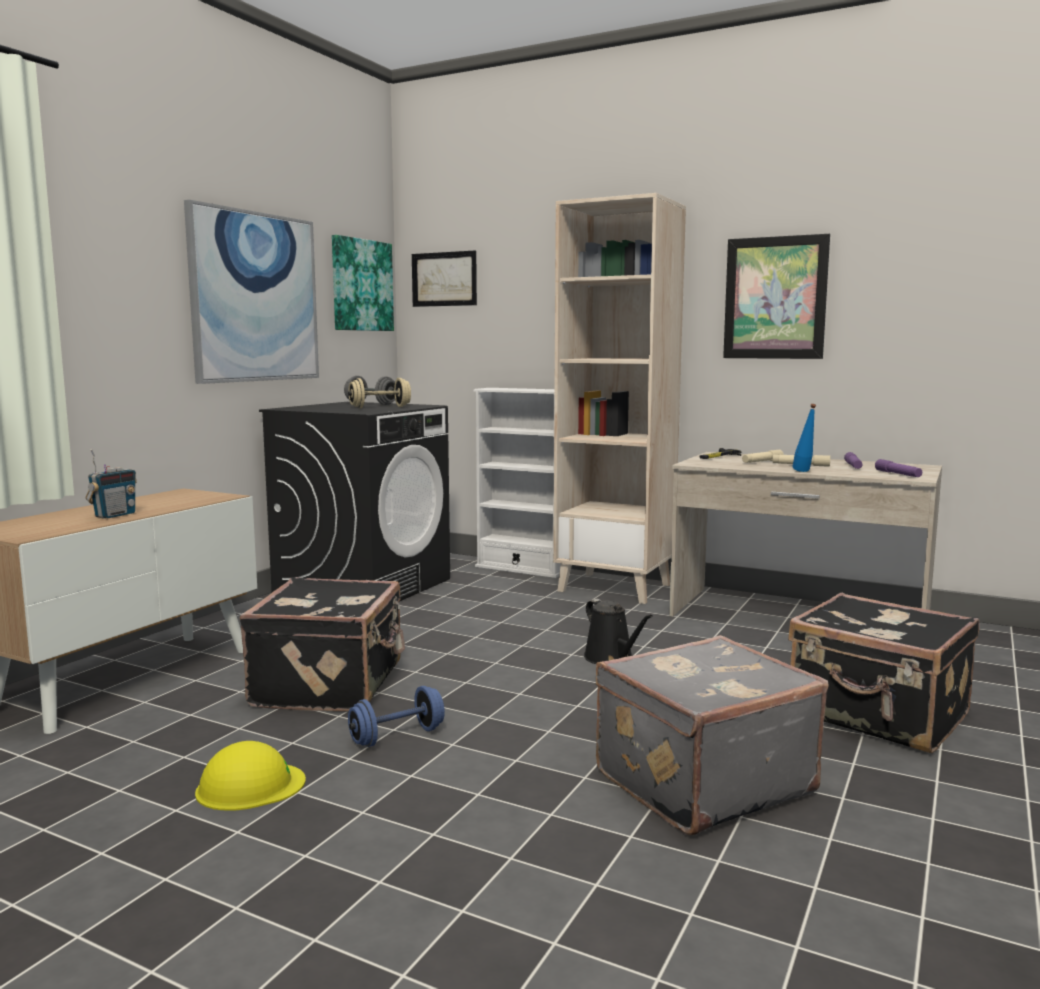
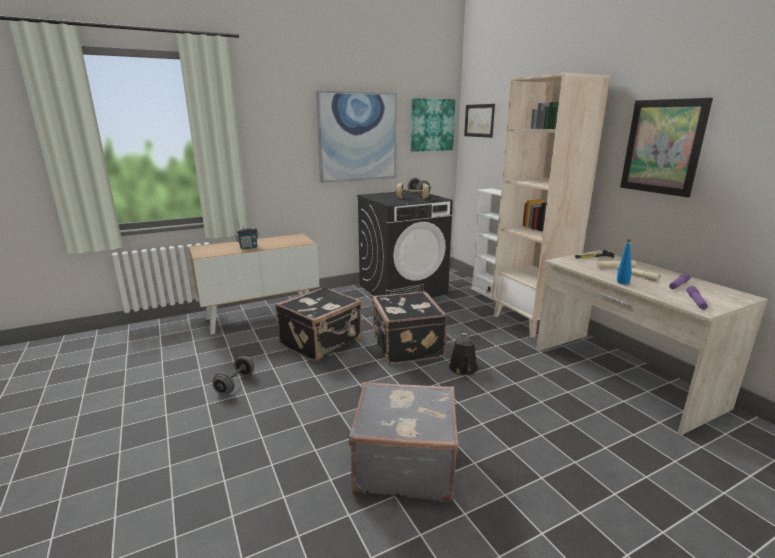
camera: 35 degrees right, 10 degrees up
yellow hard hat [195,741,306,811] -> grey dumbbell [212,356,254,395]
blue dumbbell [348,686,445,747] -> none
black suitcase [788,593,979,753] -> black suitcase moved to [371,291,447,364]

